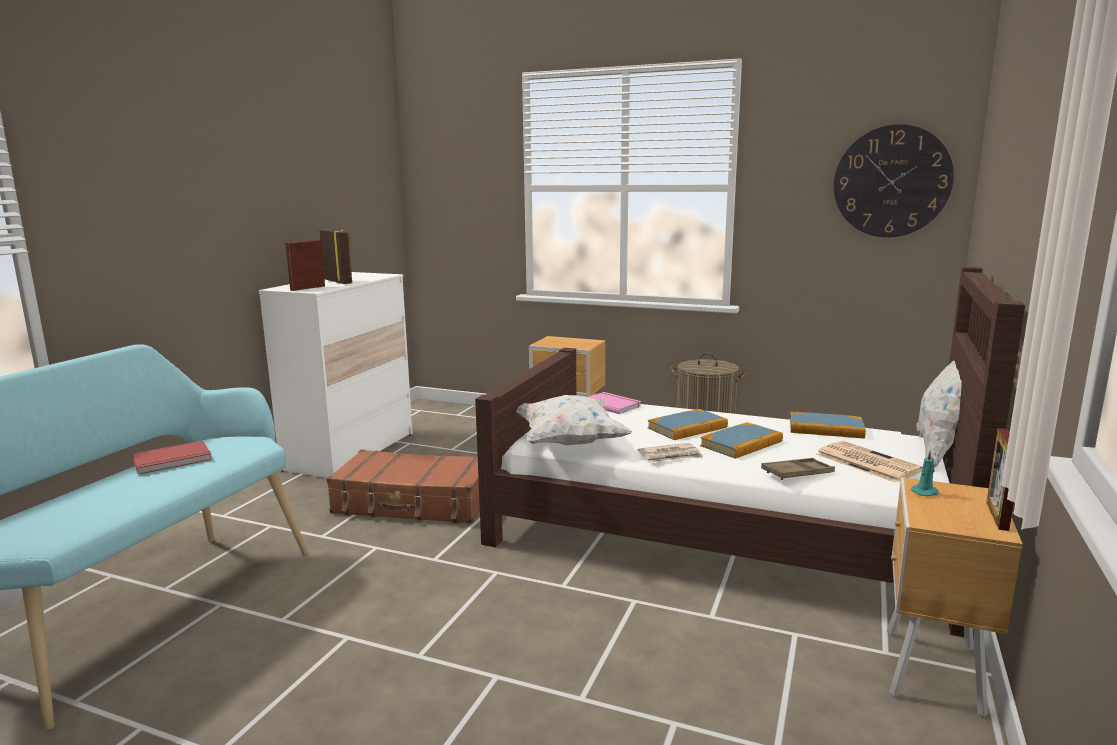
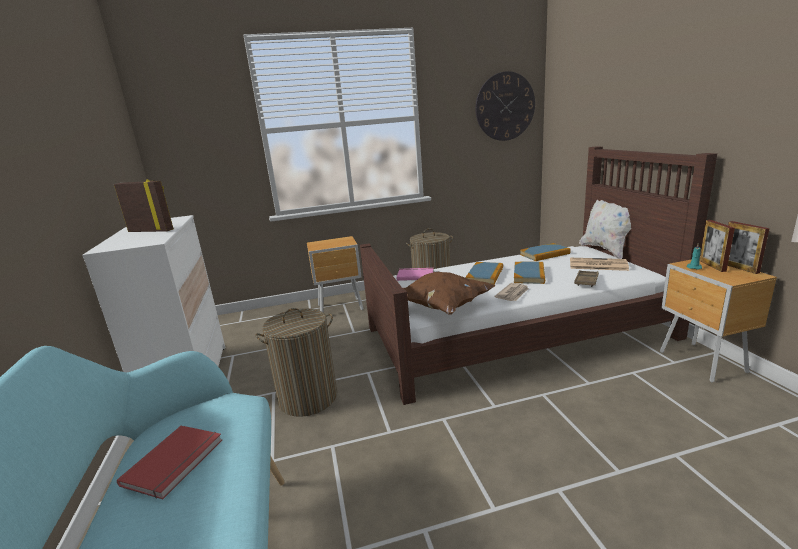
camera: 35 degrees left, 5 degrees up
picture frame [285,240,325,291] -> picture frame moved to [699,220,735,272]
brown suitcase [326,450,480,524] -> laundry basket [255,308,337,417]
white pillow [516,395,632,445] -> brown pillow [404,272,495,315]

